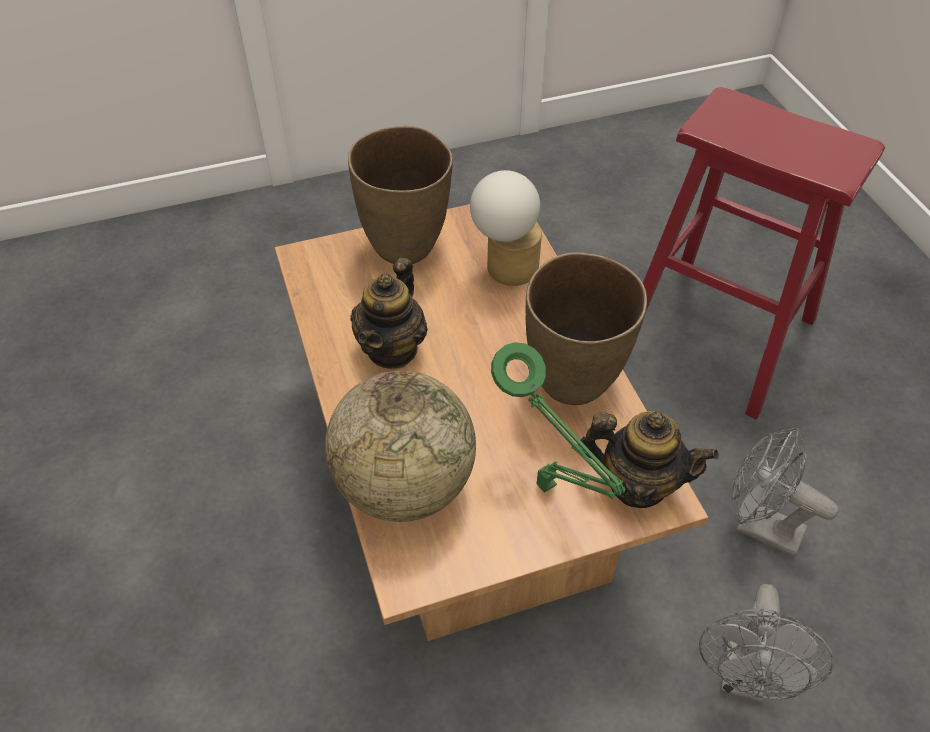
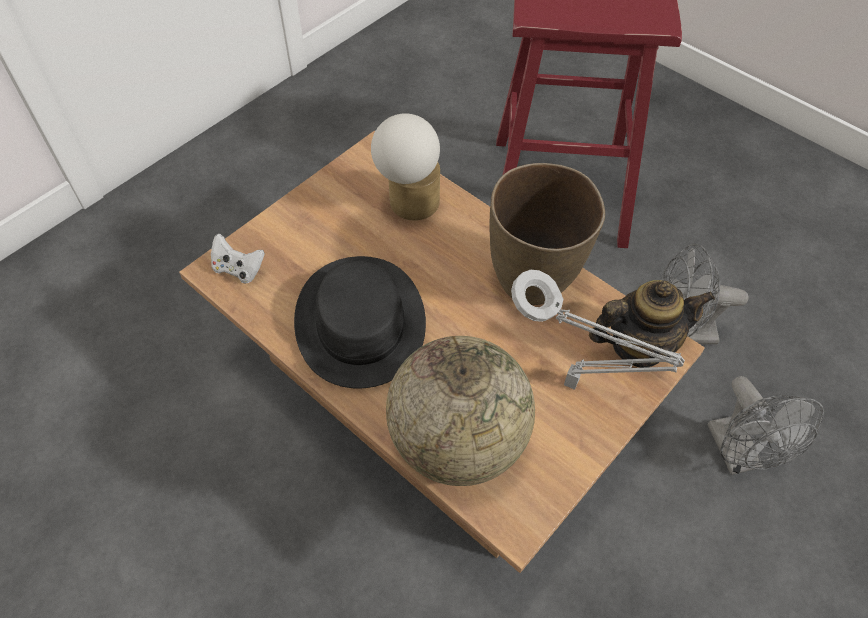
camera: 30 degrees left, 5 degrees up
brown vase [348,126,453,264] -> none
teapot [350,257,428,369] -> black hat [294,256,426,388]
green table lamp [491,342,626,499] -> grey table lamp [511,270,685,390]
none -> white game controller [211,234,265,283]

